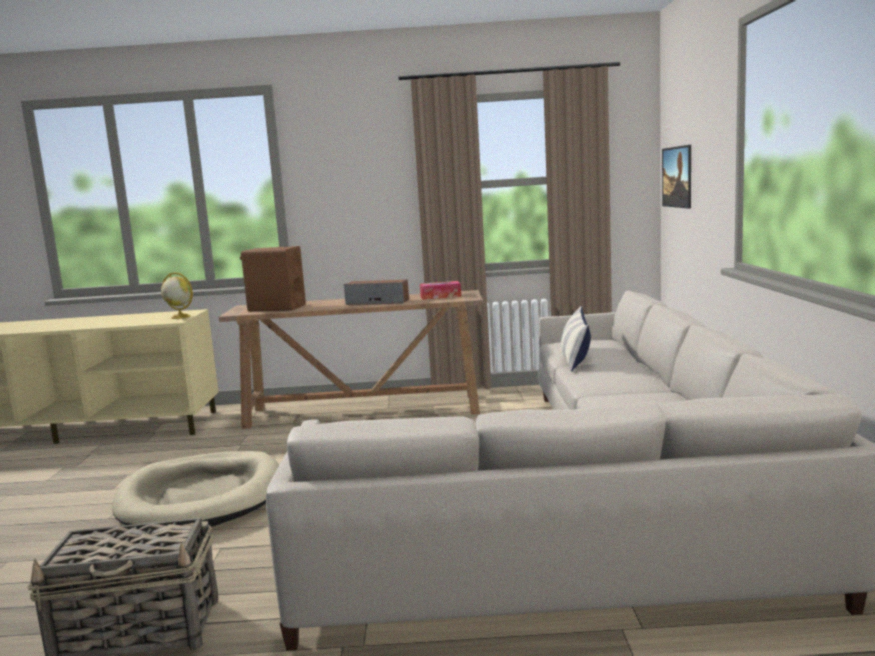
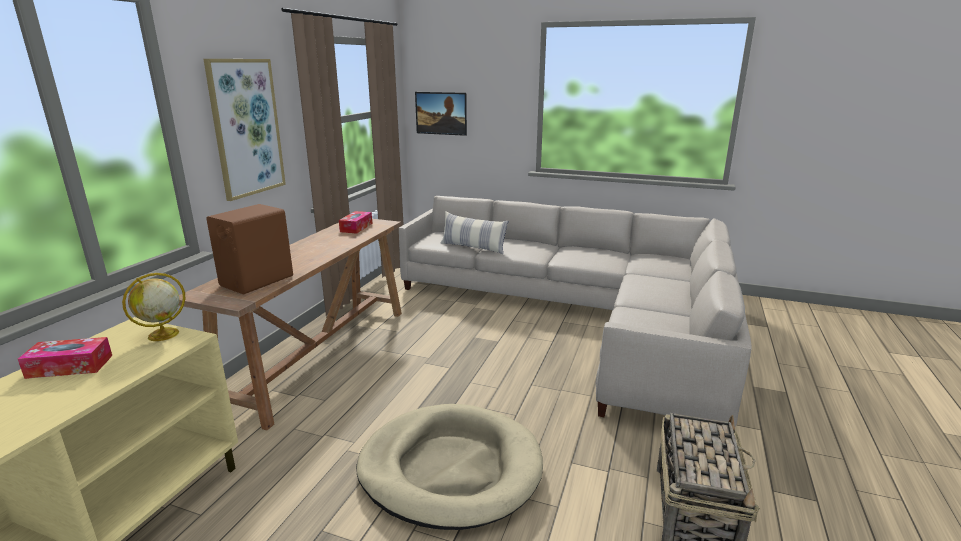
camera: 70 degrees left, 10 degrees up
speaker [344,279,409,305] -> none
none -> tissue box [18,337,112,379]
none -> picture [203,59,286,201]

